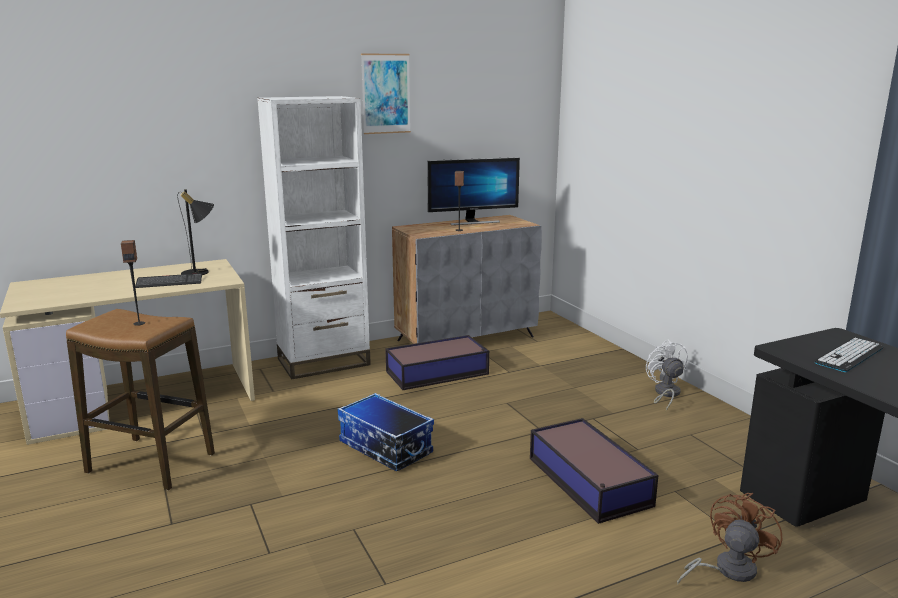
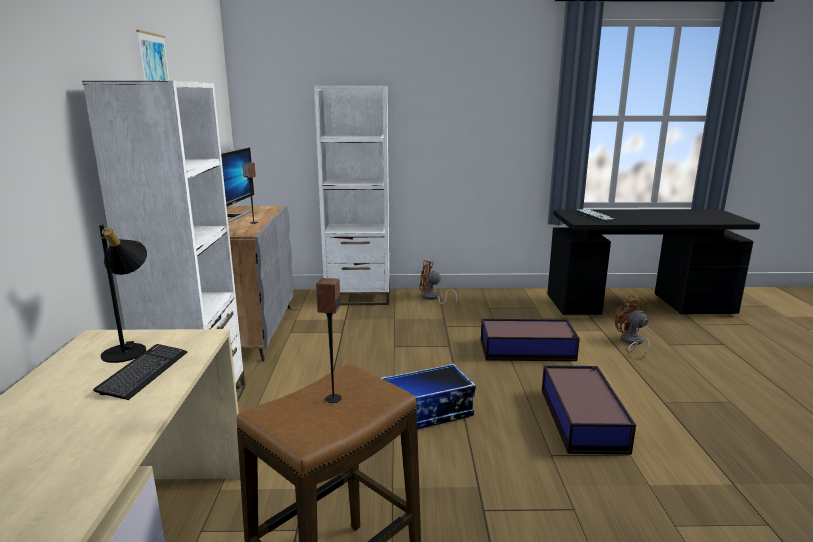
camera: 65 degrees left, 0 degrees up
storage box [385,335,489,390] -> storage box moved to [542,365,636,454]
white fan [646,339,688,411] -> brown fan [419,260,458,305]
none -> white bookcase [314,85,390,305]

